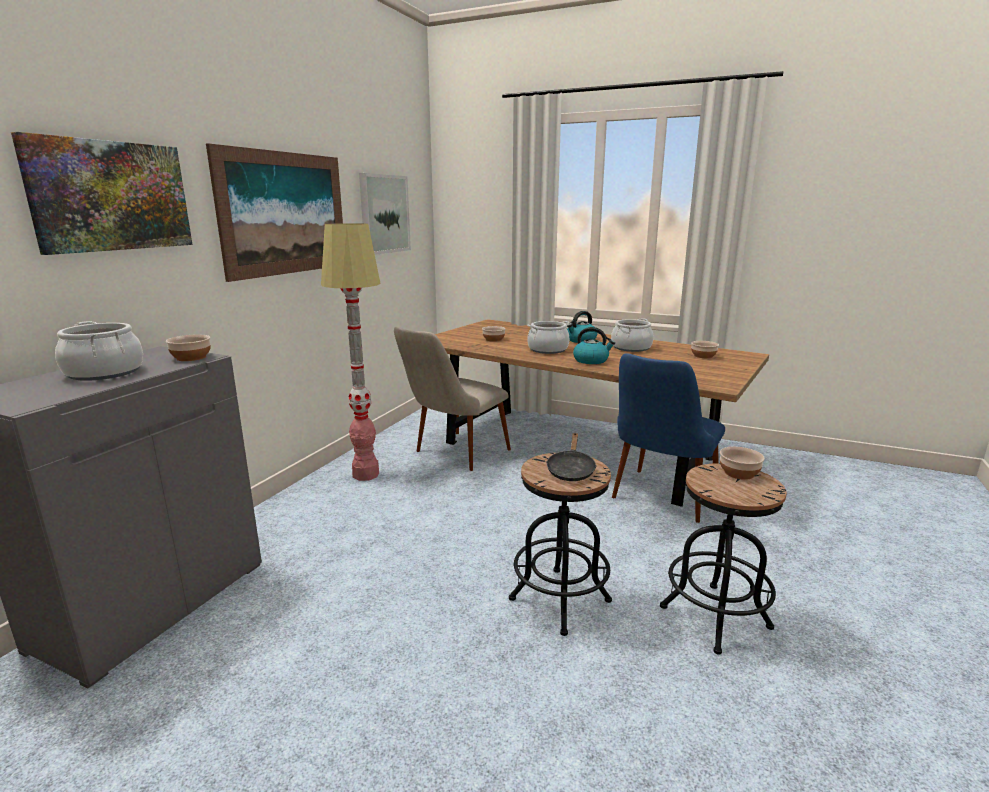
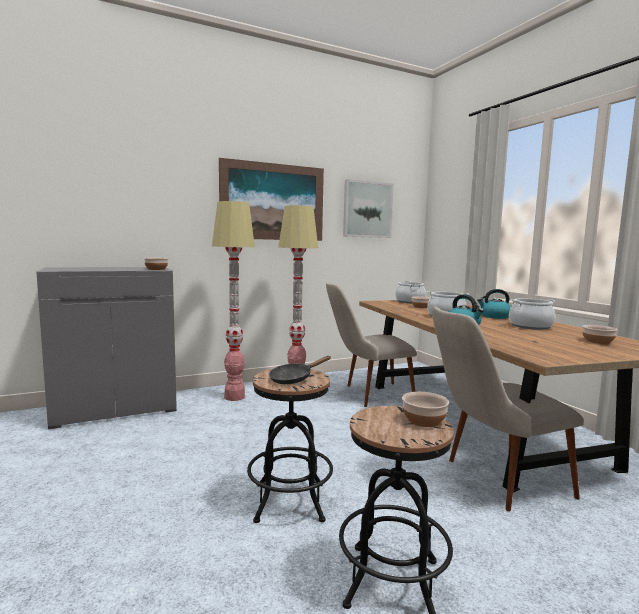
camera: 40 degrees right, 10 degrees down
picture [11,132,193,255] -> none
cooking pot [55,321,143,381] -> cooking pot moved to [395,281,426,303]
blue chair [612,353,725,523] -> beige chair [432,306,584,512]
none -> floor lamp [212,201,255,401]

